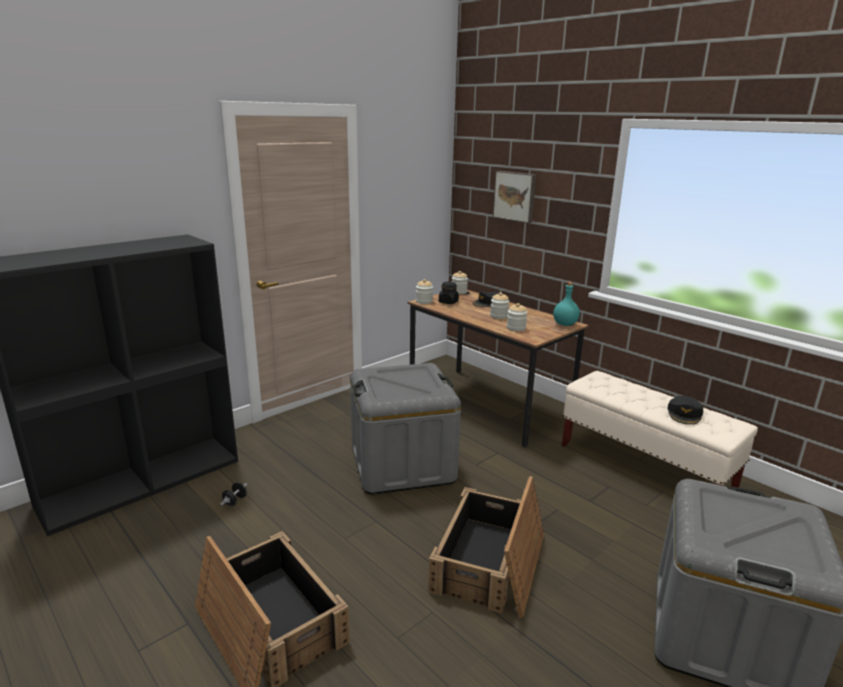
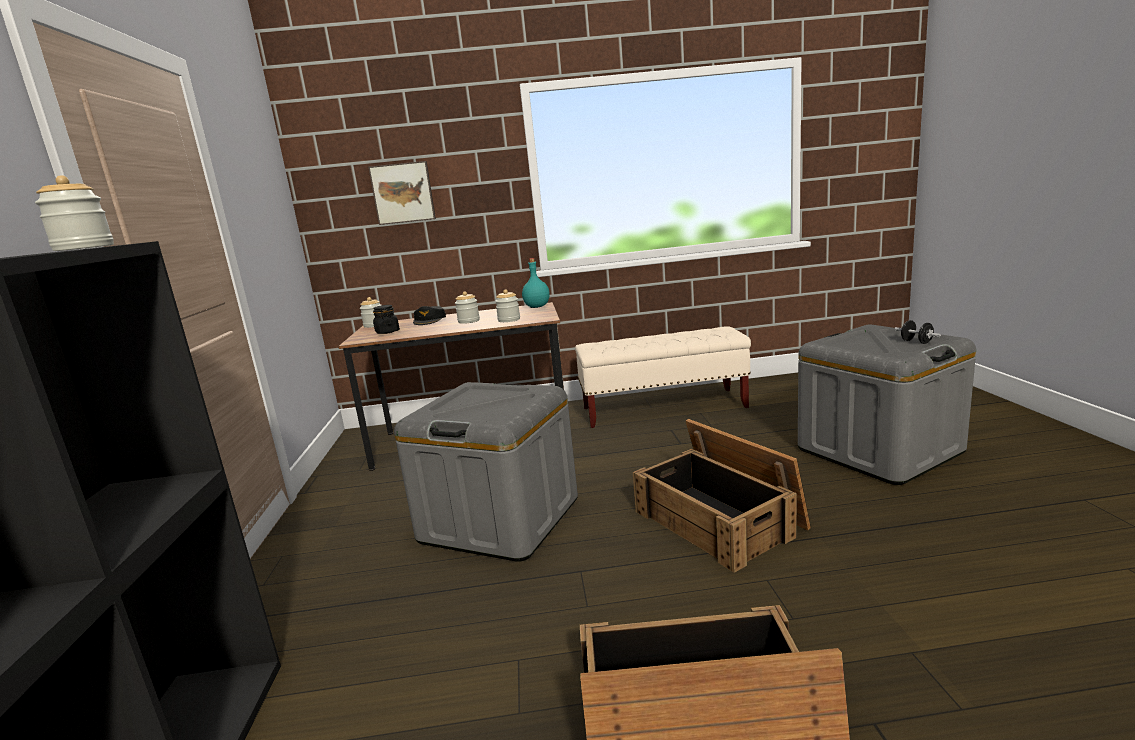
camera: 50 degrees left, 5 degrees down
black dumbbell [220,482,248,506] -> black dumbbell moved to [895,320,941,344]
jar [416,279,433,304] -> jar moved to [35,175,114,251]
black cap [667,395,703,425] -> none

